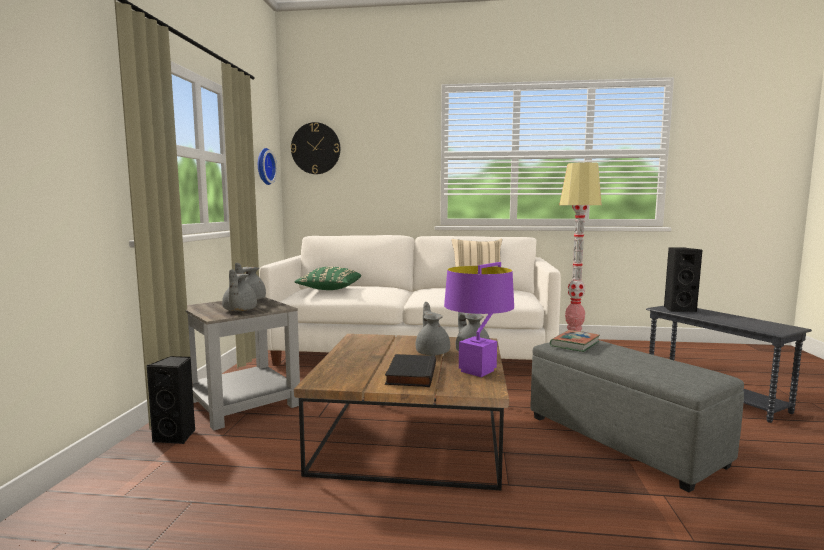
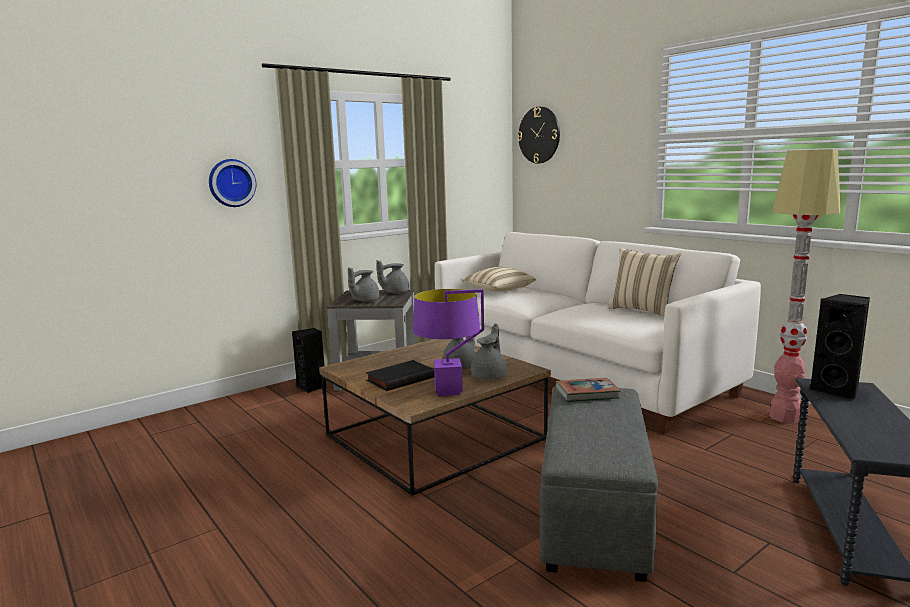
camera: 45 degrees right, 5 degrees up
wall clock [258,148,277,185] -> wall clock moved to [209,159,256,207]
green pillow [294,267,361,290] -> beige pillow [460,267,536,292]

